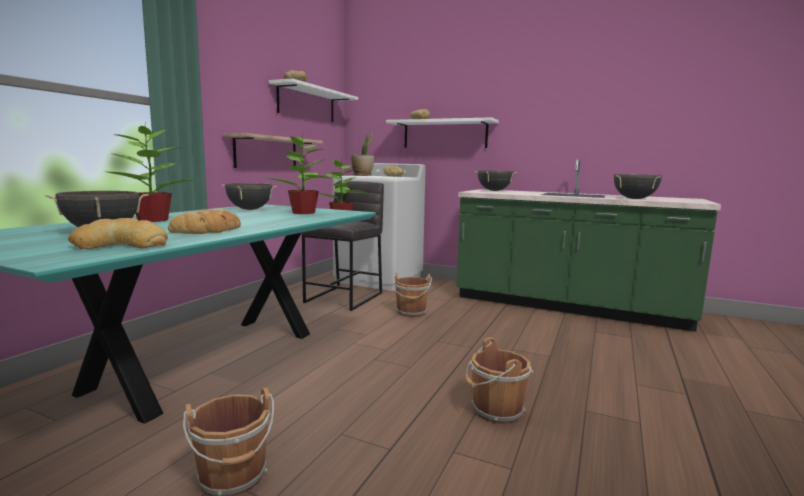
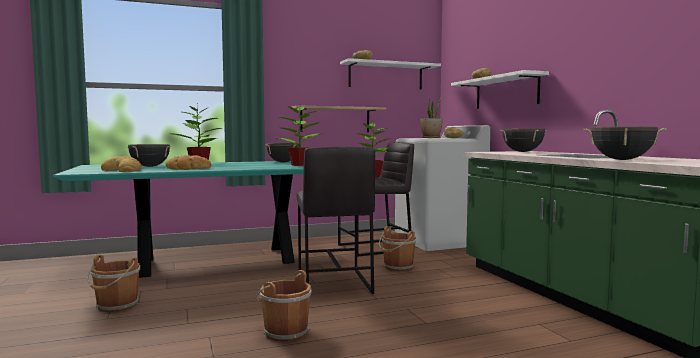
camera: 45 degrees right, 5 degrees down
none -> grey stool [297,146,375,294]

